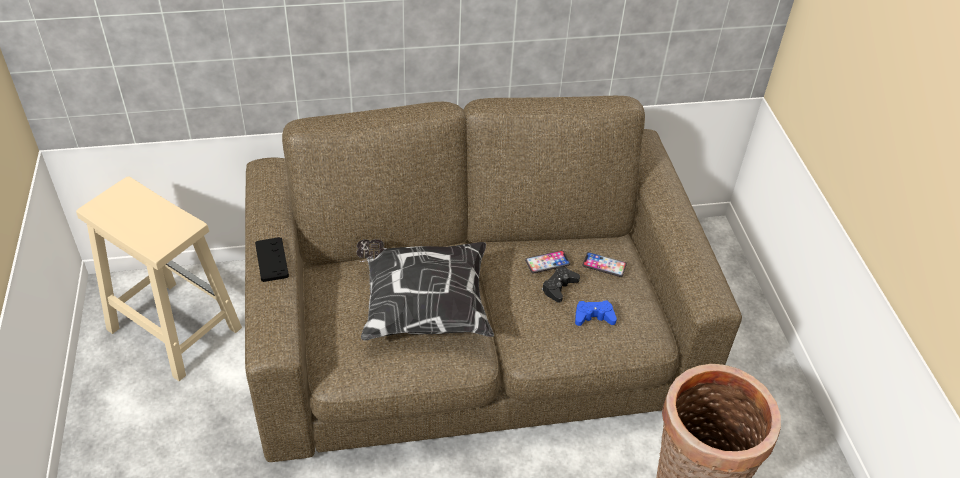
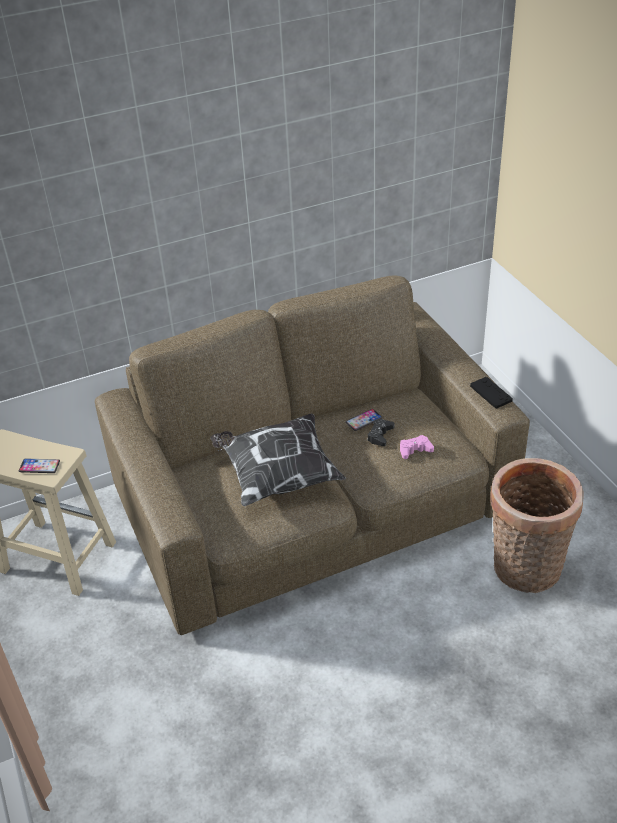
camera: 10 degrees left, 5 degrees down
black game controller [255,237,289,282] -> black game controller moved to [470,377,513,408]
blue game controller [575,301,617,326] -> pink game controller [400,435,434,459]
phone [582,252,627,277] -> phone moved to [19,459,60,473]

